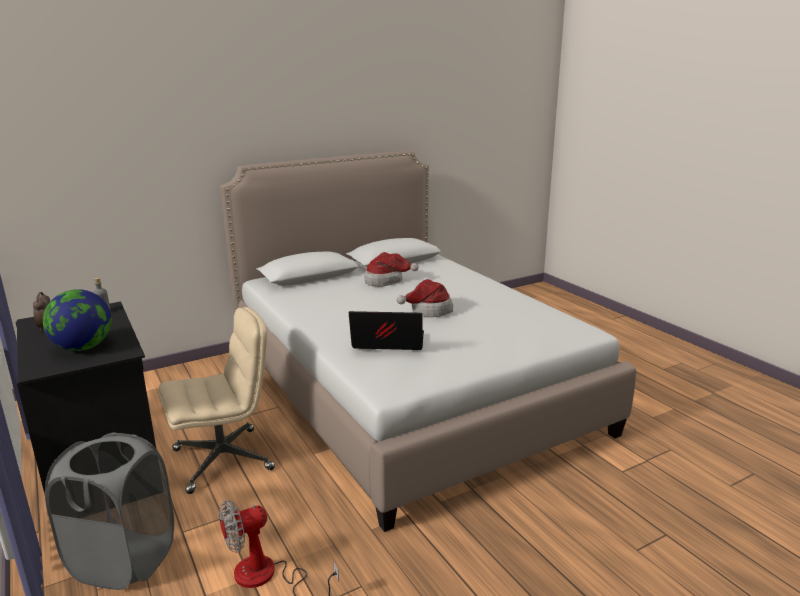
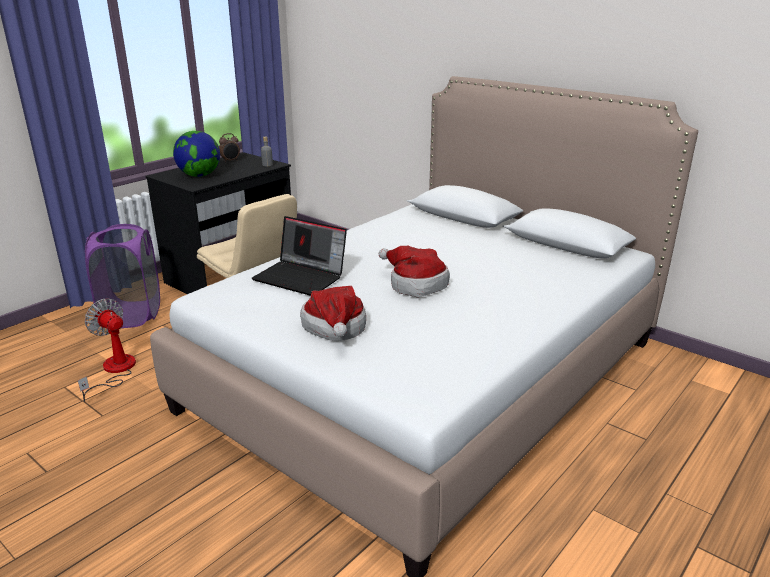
camera: 70 degrees right, 5 degrees up
grey laundry basket [45,432,174,590] -> purple laundry basket [85,224,160,328]
laptop [349,311,424,350] -> laptop turned 135 degrees clockwise [252,216,347,296]
hat [364,252,419,287] -> hat moved to [300,286,366,341]

